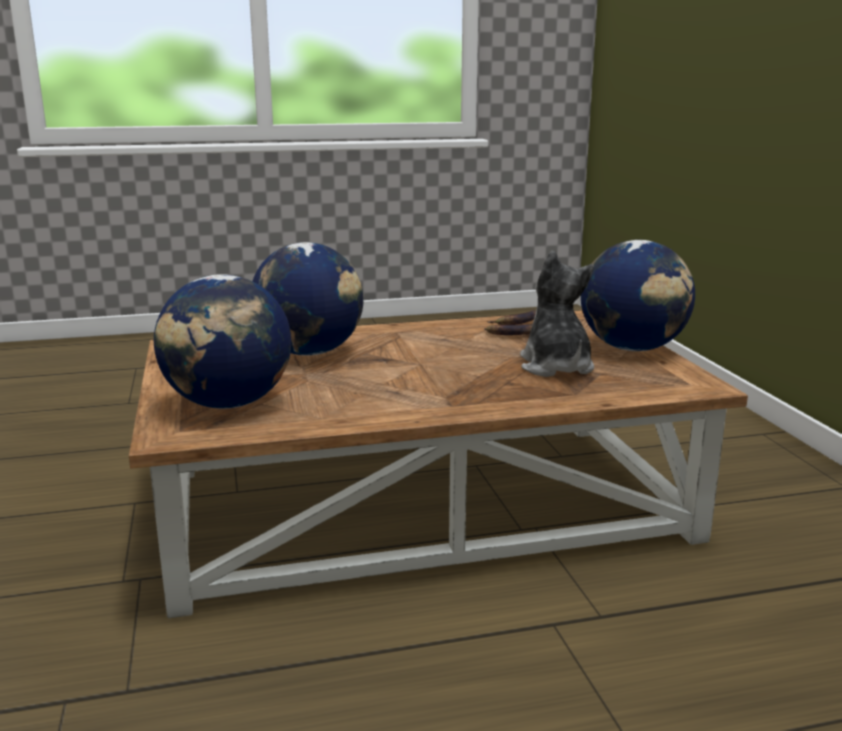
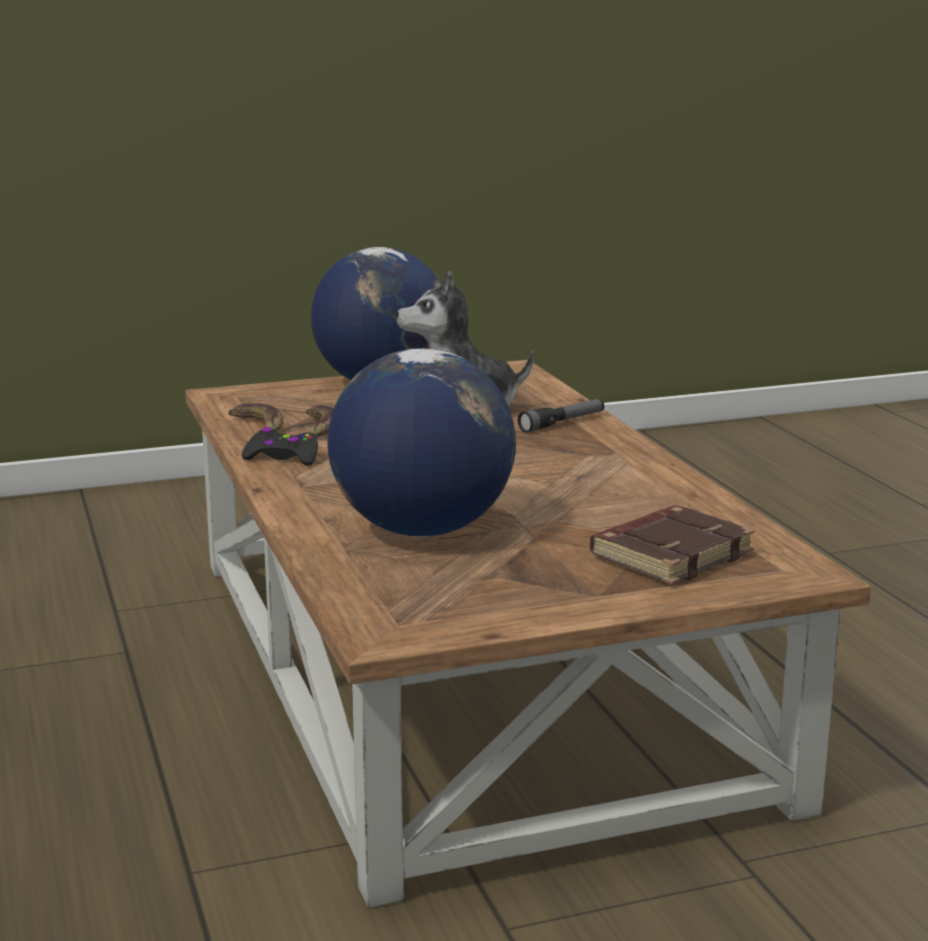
camera: 95 degrees left, 0 degrees up
globe [154,274,291,409] -> brown book [590,505,755,585]
none -> black game controller [242,427,318,465]
none -> flashlight [518,399,604,432]

